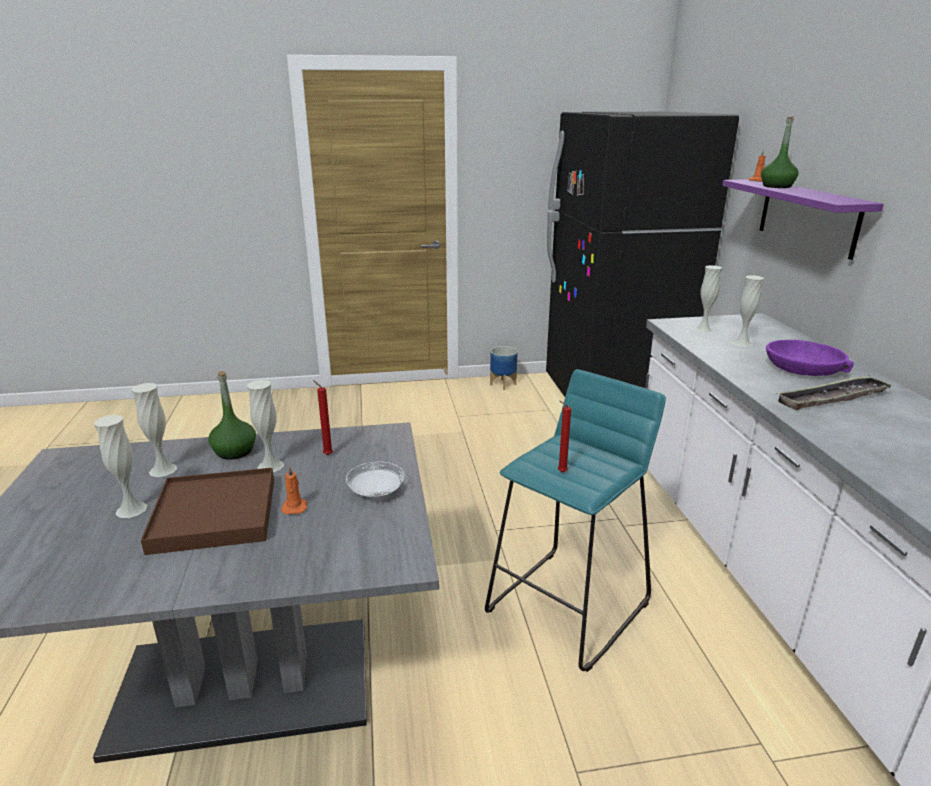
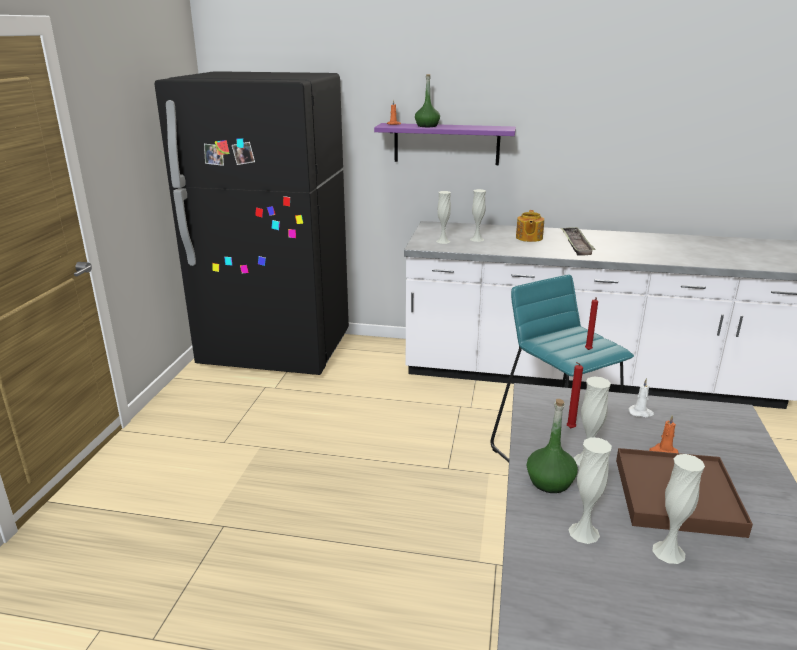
camera: 70 degrees left, 0 degrees up
white plate [346,462,405,497] -> white candle [628,378,654,417]
planter [490,346,518,390] -> none
purple bowl [766,340,854,376] -> teapot [516,210,544,242]

